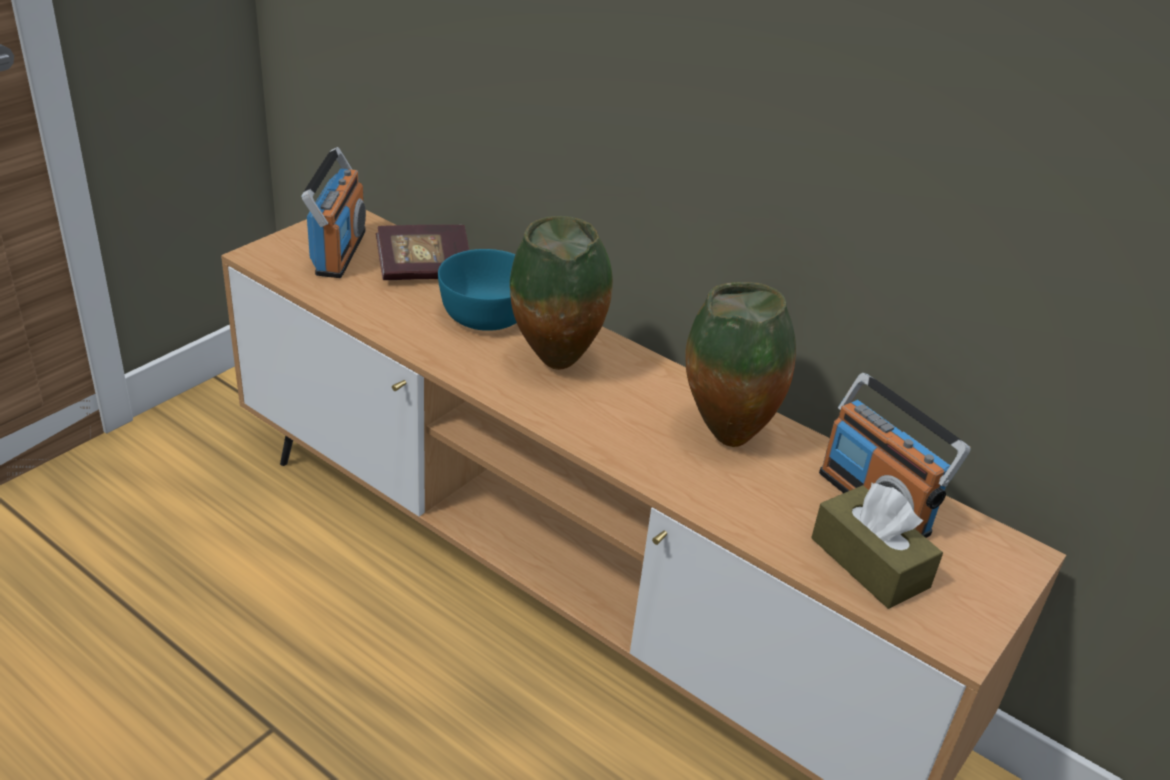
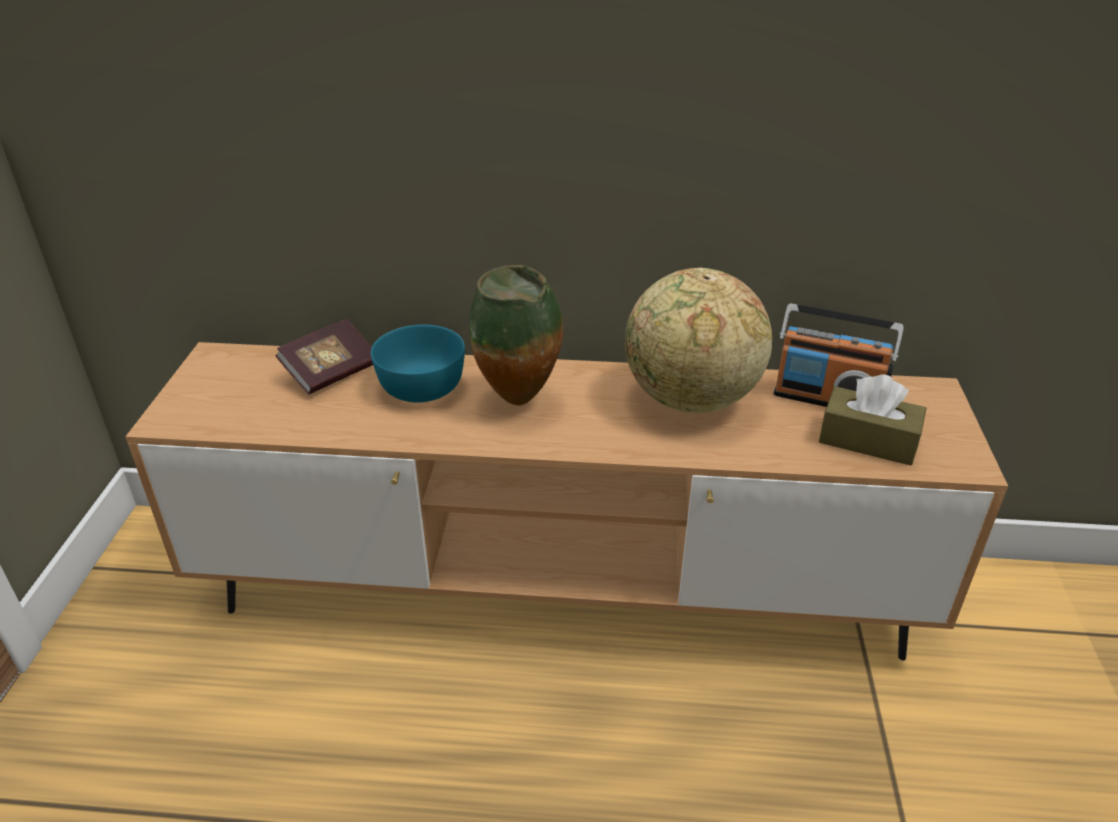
camera: 30 degrees left, 0 degrees up
radio [301,147,366,278] -> none
vase [685,282,796,447] -> globe [625,268,772,413]

